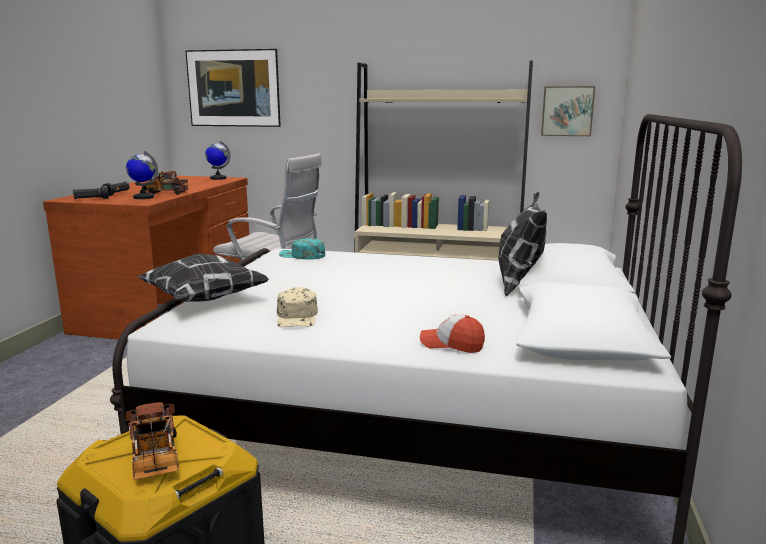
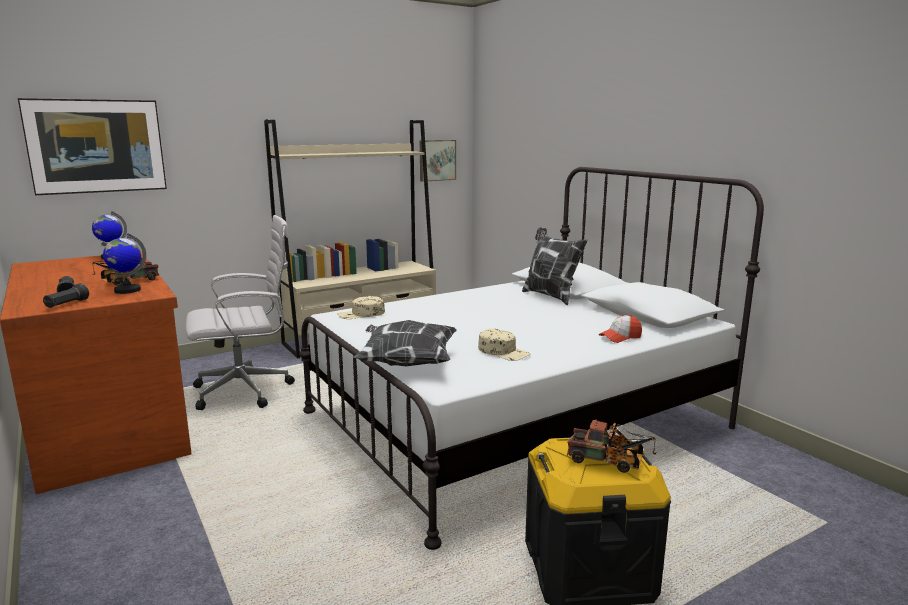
camera: 45 degrees left, 0 degrees up
turquoise cap [279,238,325,260] -> beige cap [338,296,385,319]

